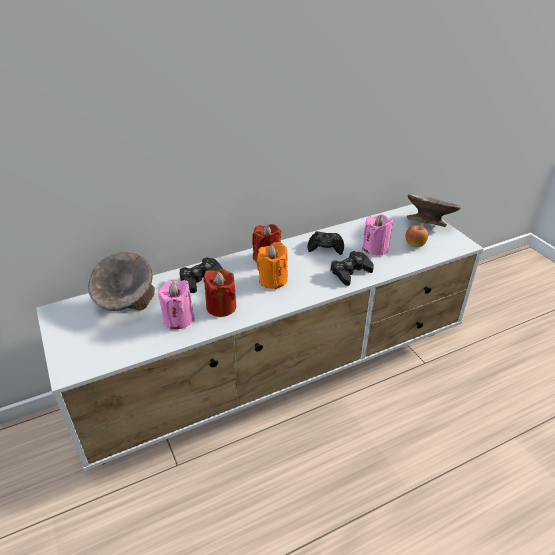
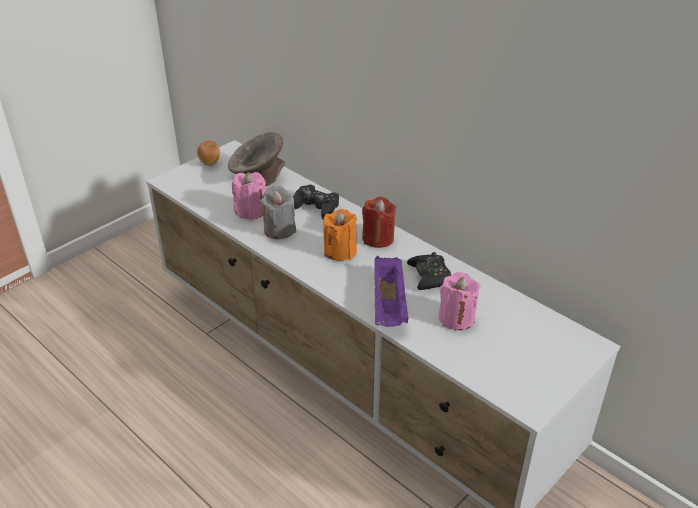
camera: 70 degrees right, 0 degrees up
red candle [203,269,236,317] -> grey candle [260,186,296,239]
black game controller [330,251,374,286] -> purple tray [374,256,409,327]
apple [406,225,428,247] -> apple moved to [197,141,220,166]
grey bowl [407,194,461,227] -> none

